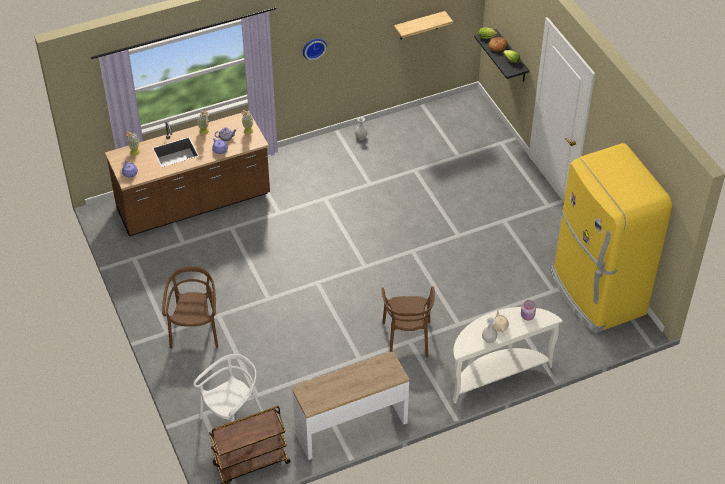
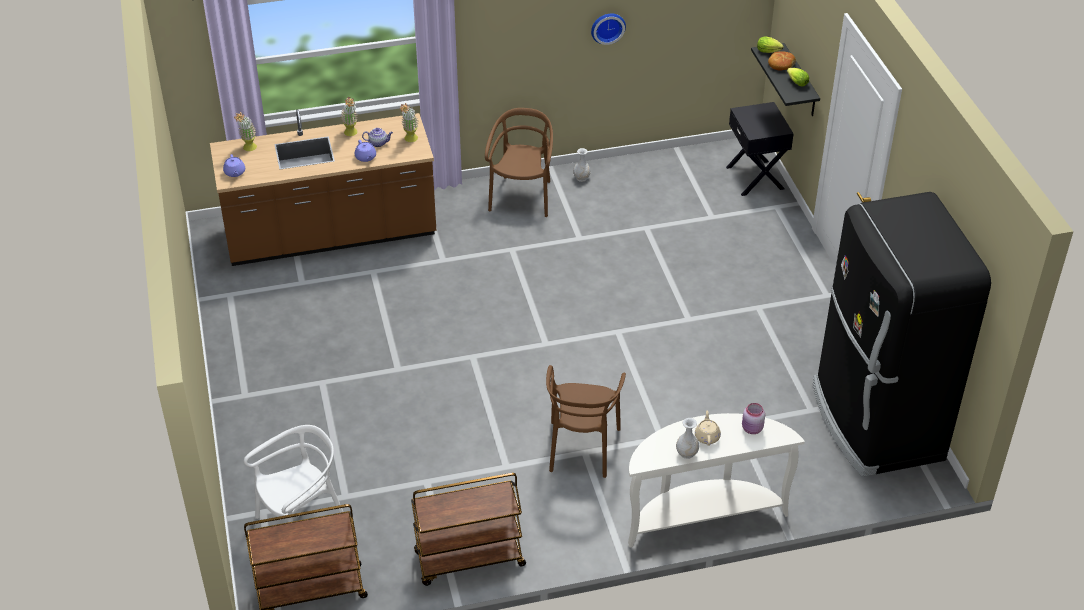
camera: 10 degrees right, 5 degrees down
brown chair [162,266,218,349] -> brown chair moved to [485,108,553,217]
console table [292,352,409,460] -> brown cart [411,473,526,586]
wall clock [303,39,327,60] -> wall clock moved to [591,14,626,45]
shelf [394,11,453,39] -> none
yellow fridge [551,143,672,333] -> black fridge [813,192,991,477]
none -> black nightstand [726,102,794,196]

